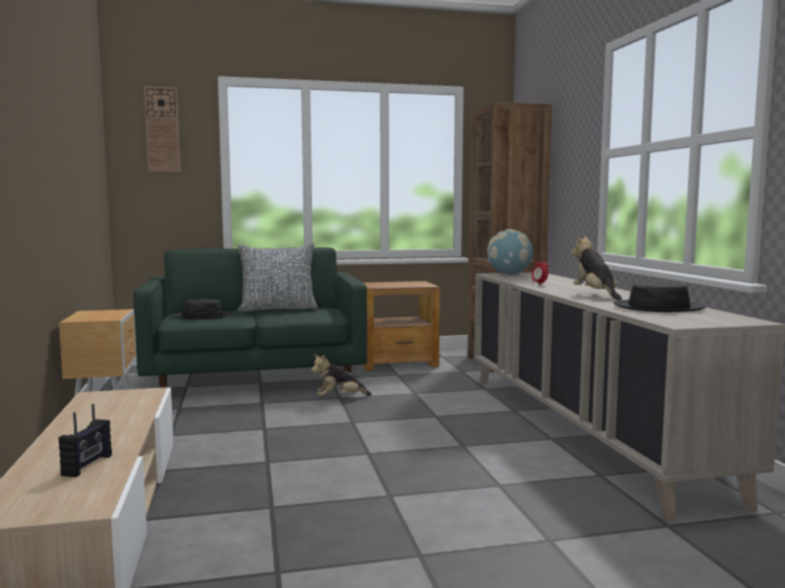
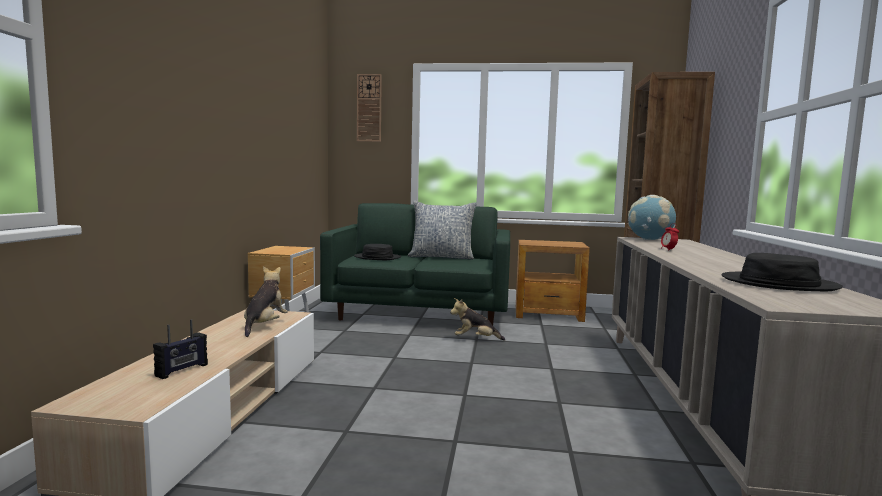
camera: 20 degrees right, 0 degrees up
plush toy [571,235,622,300] -> plush toy moved to [244,266,288,337]

